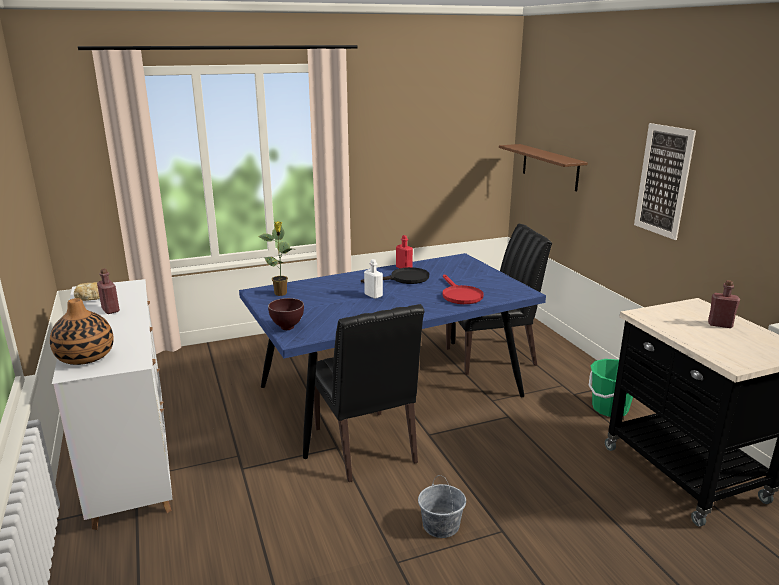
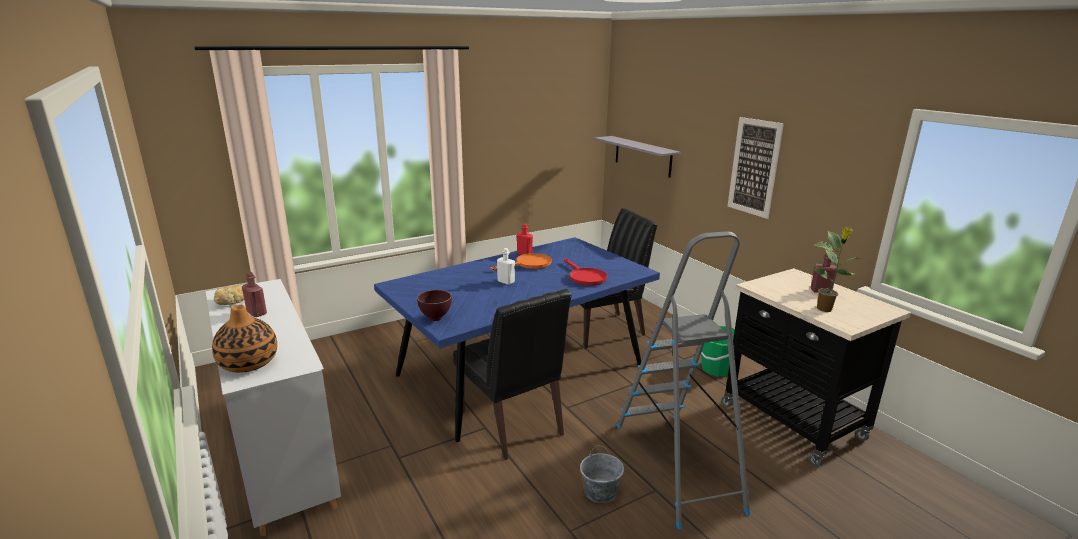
camera: 10 degrees left, 0 degrees up
potted plant [258,221,292,296] -> potted plant moved to [812,227,863,312]
black frying pan [361,267,429,284] -> orange frying pan [490,253,552,270]
brown shelf [499,144,588,191] -> grey shelf [594,136,680,178]
none -> grey step ladder [617,231,750,529]

